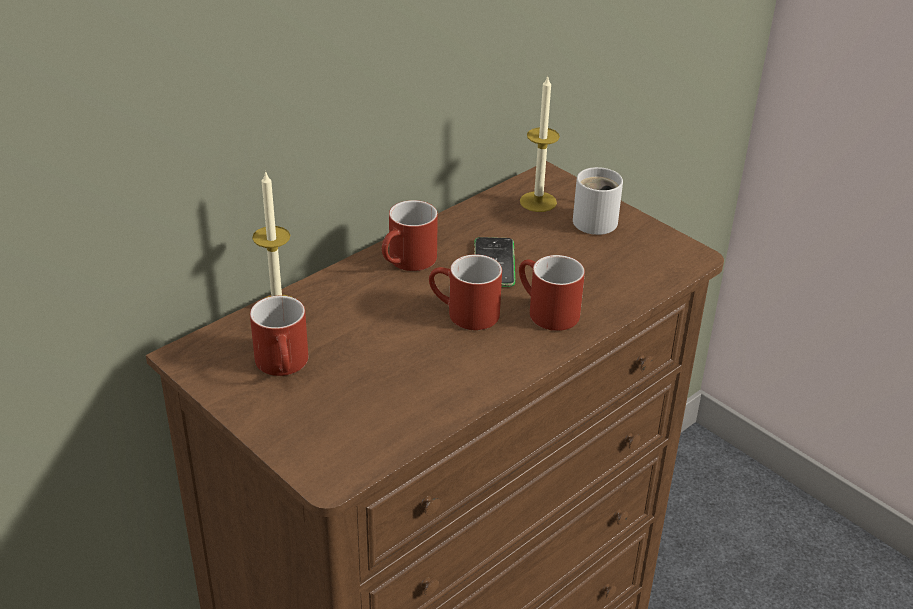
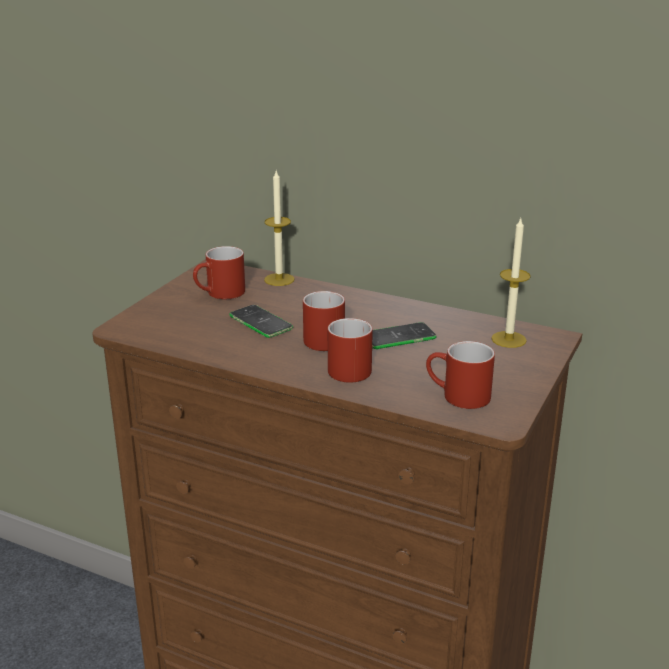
camera: 70 degrees right, 10 degrees down
red mug [382,200,438,271] -> red mug moved to [426,341,495,409]
white mug [573,167,623,235] -> none
none -> phone [229,305,293,338]

